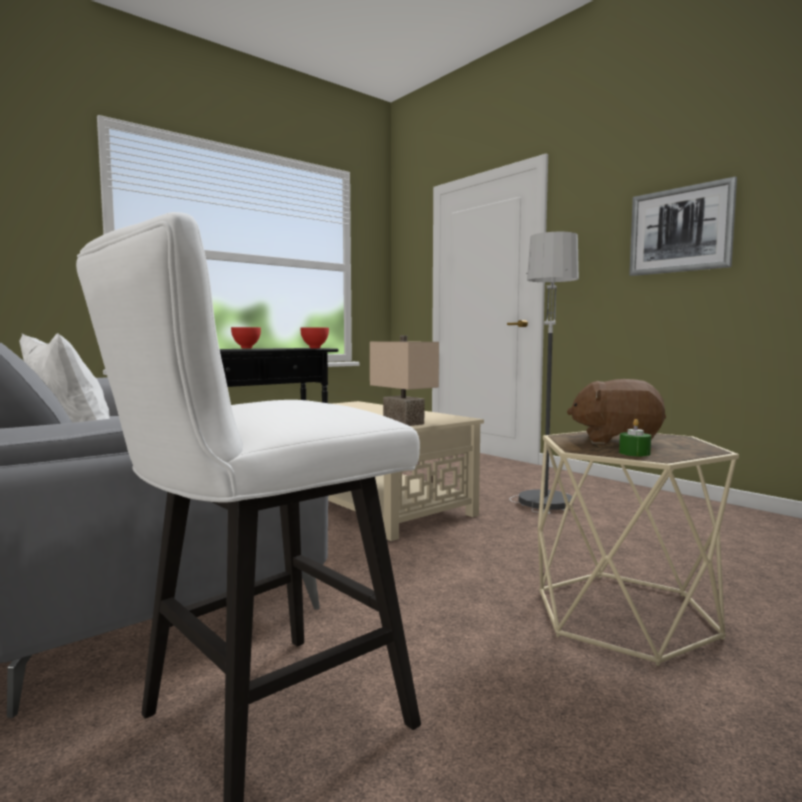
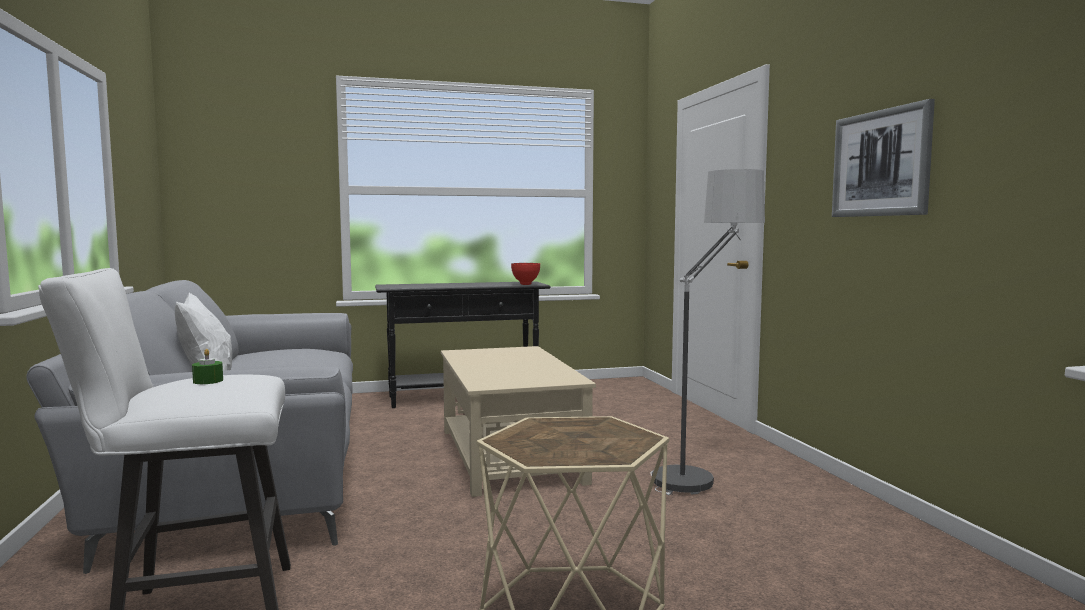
camera: 25 degrees right, 0 degrees up
red bowl [231,327,261,349] -> none
beige table lamp [370,336,439,426] -> none
brown plush toy [567,379,666,444] -> none
green candle [619,419,651,457] -> green candle moved to [192,349,223,384]

